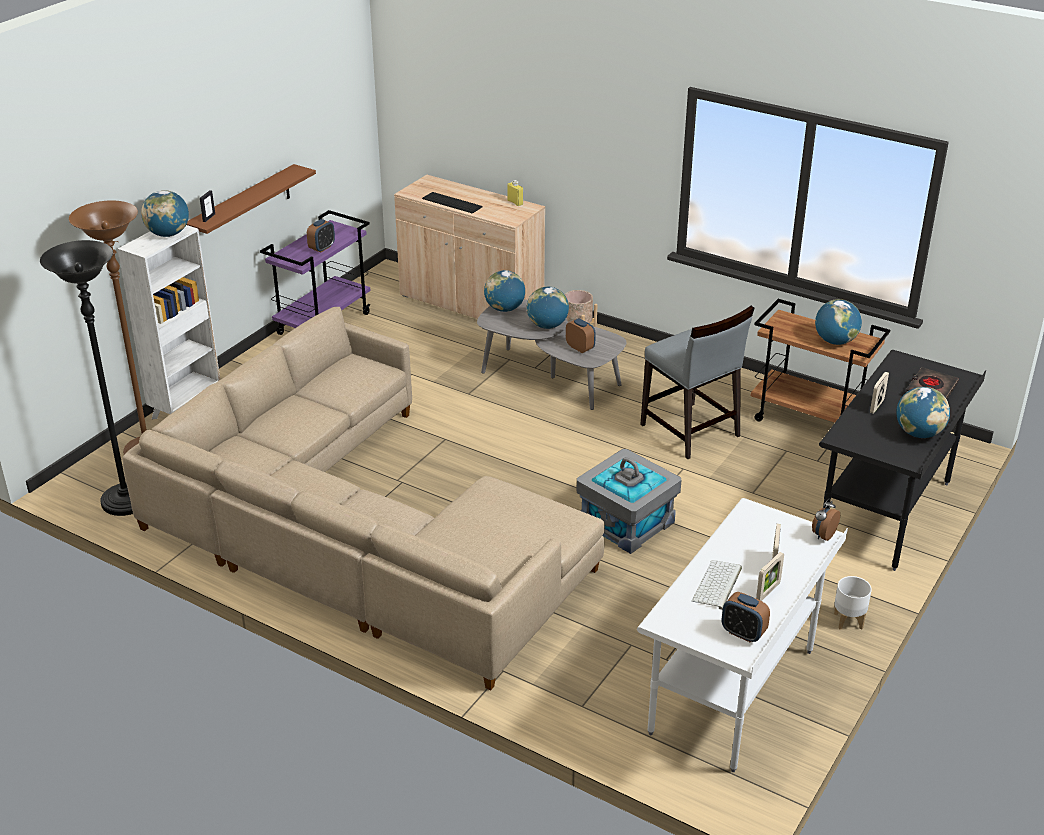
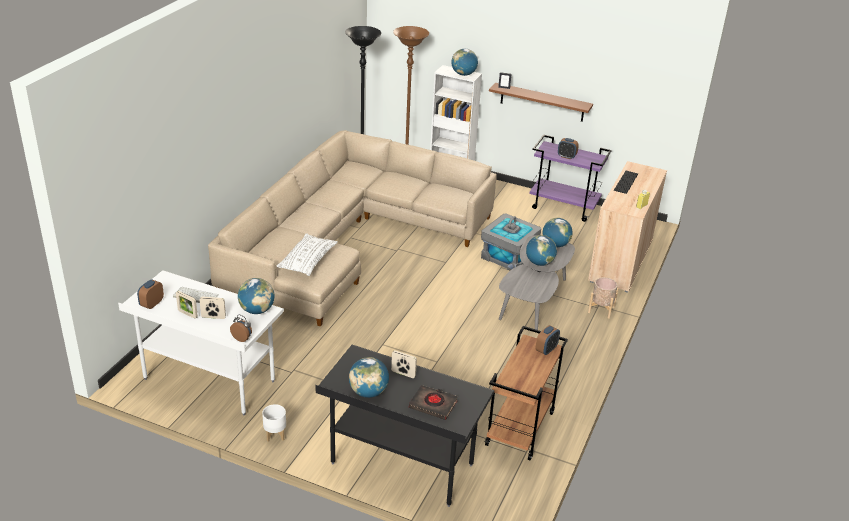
camera: 80 degrees right, 0 degrees up
alarm clock [566,318,596,353] -> alarm clock moved to [536,325,560,355]
grey storage box [577,449,681,554] -> grey storage box moved to [481,214,541,270]
grey chair [640,305,755,459] -> none
globe [815,299,862,345] -> globe moved to [238,278,275,314]
none -> white pillow [276,233,338,276]

